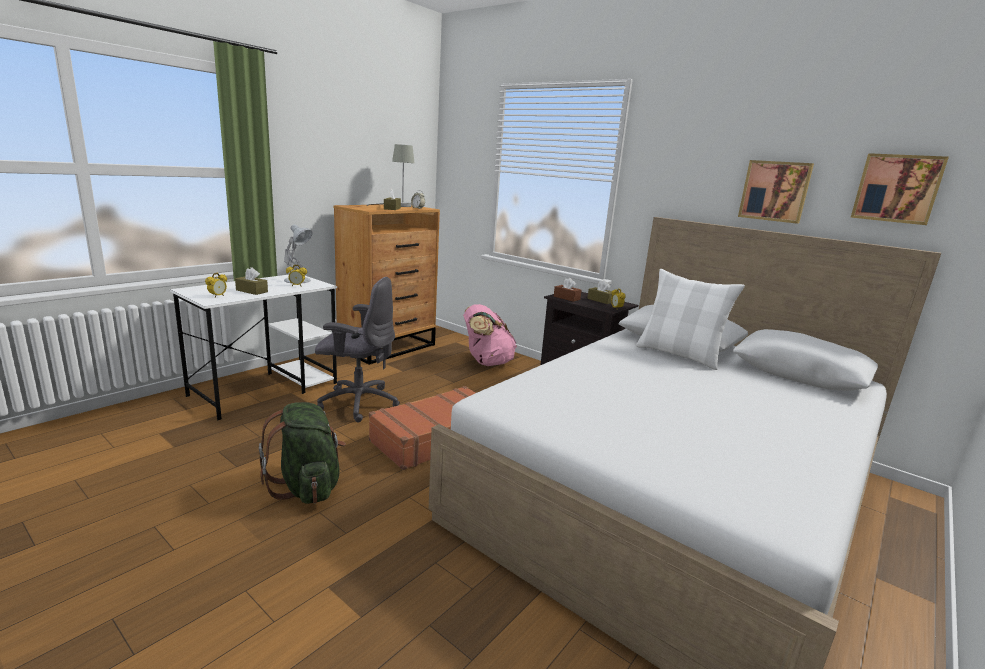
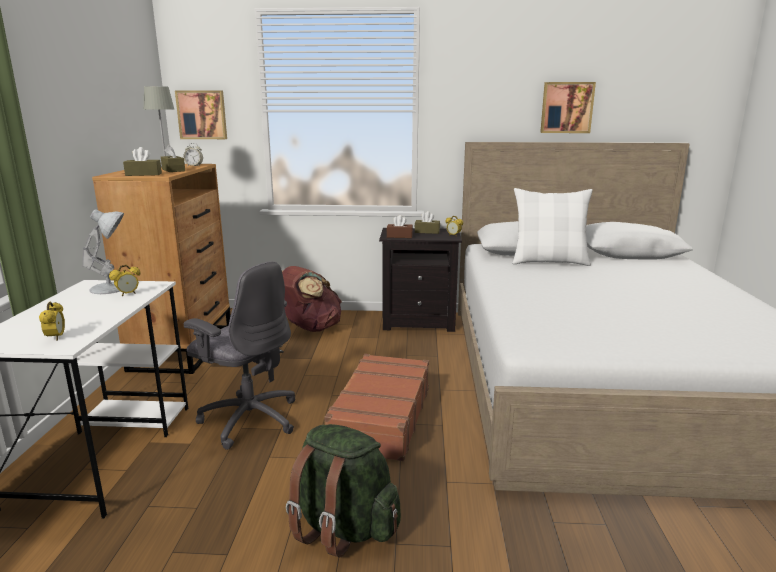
camera: 35 degrees left, 0 degrees up
brown tissue box [235,267,268,295] -> brown tissue box moved to [123,147,162,176]
grey office chair [315,277,400,422] -> grey office chair turned 60 degrees clockwise [184,261,295,450]
pink backpack [463,304,517,366] -> brown backpack [282,266,342,332]
picture [851,153,949,225] -> picture moved to [175,90,227,139]

